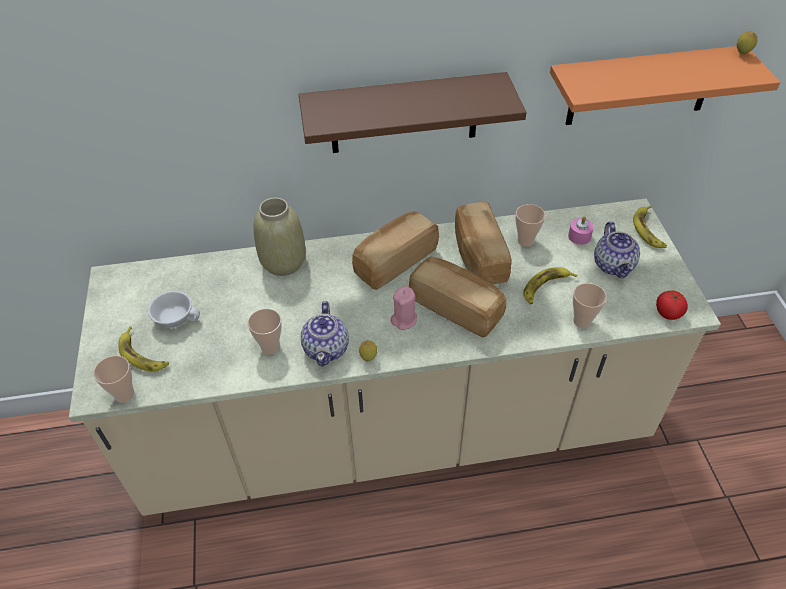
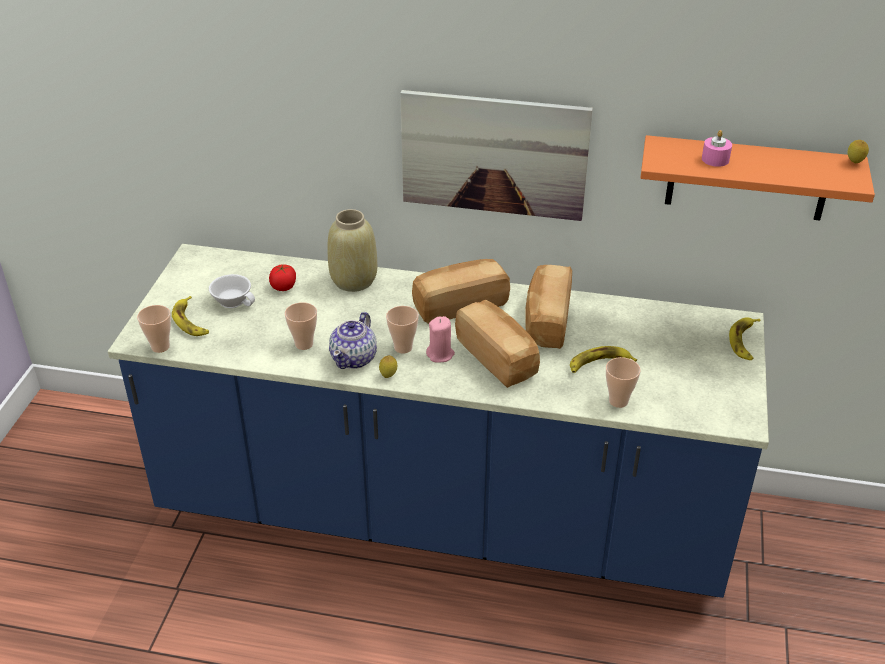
camera: 20 degrees right, 10 degrees down
beige counter [69,199,721,516] -> blue counter [108,244,769,598]
brown shelf [299,72,526,153] -> picture [400,90,593,221]
cup [515,204,545,247] -> cup moved to [386,306,419,354]
pink candle [568,217,594,245] -> pink candle moved to [702,130,732,167]
teapot [594,221,640,278] -> none
tomato [656,291,688,320] -> tomato moved to [269,264,296,291]

